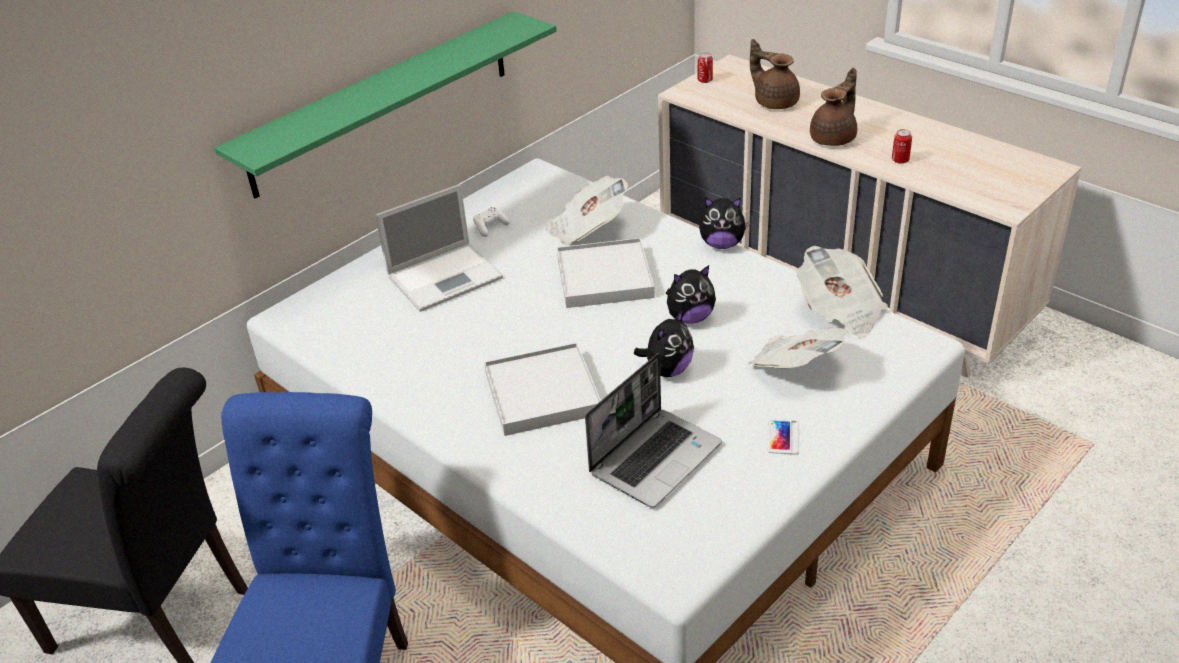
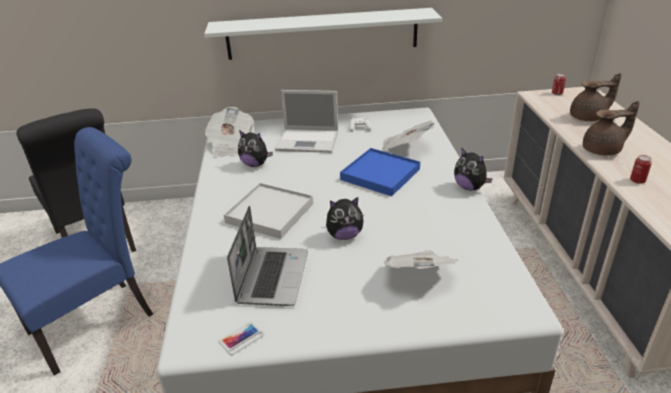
camera: 40 degrees right, 5 degrees down
green shelf [214,11,557,198] -> white shelf [204,8,442,60]
white tray [557,238,655,308] -> blue tray [340,148,420,196]
laptop [585,353,722,508] -> laptop turned 75 degrees counterclockwise [227,206,308,306]
plush toy [666,265,716,324] -> plush toy moved to [238,130,273,167]
brown teapot [750,39,800,109] -> brown teapot turned 90 degrees clockwise [570,73,621,121]
phone [767,418,799,454] -> phone moved to [219,321,264,355]
newspaper [796,246,888,338] -> newspaper moved to [204,107,255,157]

